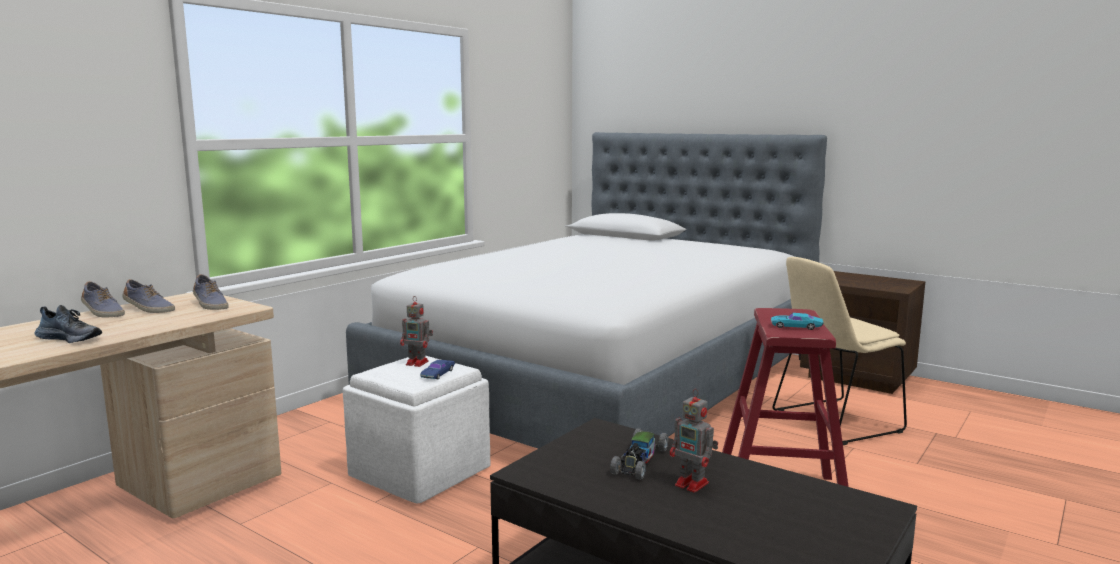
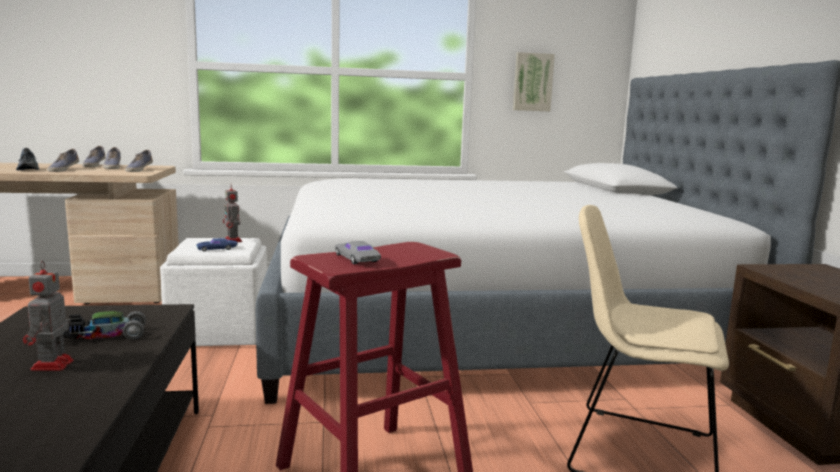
camera: 45 degrees right, 0 degrees up
turquoise toy car [771,313,824,330] -> grey toy car [335,241,381,264]
none -> shoe [47,149,79,172]
none -> picture [513,52,555,111]

